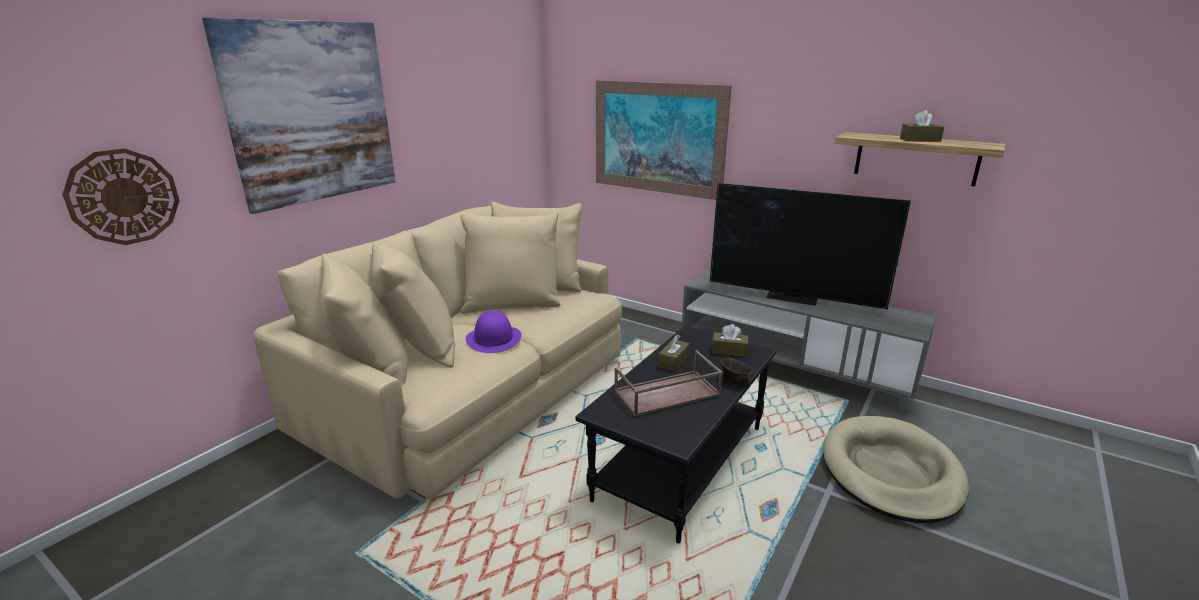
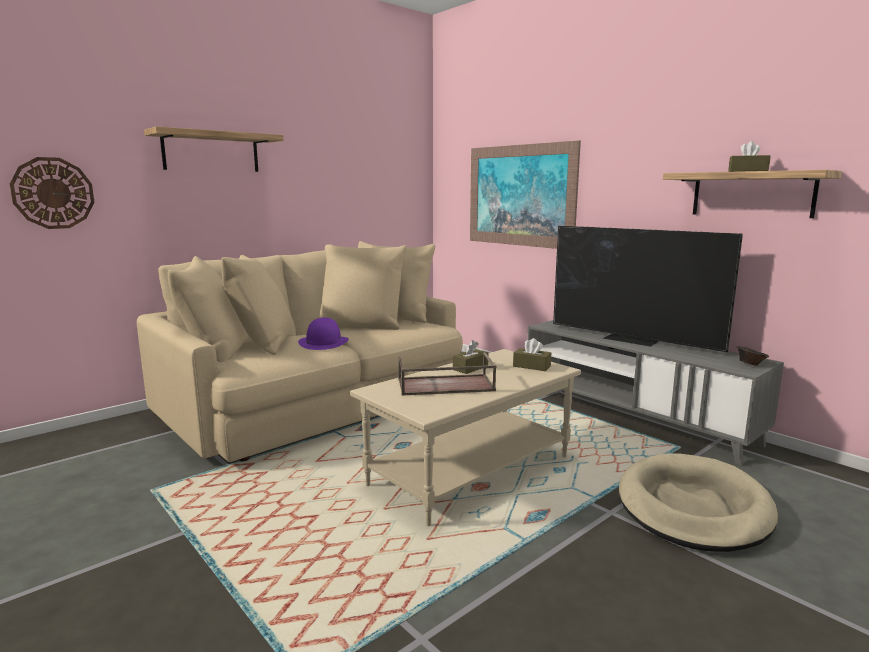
camera: 15 degrees right, 10 degrees down
picture [202,17,396,214] -> shelf [144,126,284,172]
black coffee table [576,326,776,543] -> beige coffee table [350,349,581,526]
brown bowl [720,358,753,383] -> brown bowl moved to [737,346,769,366]

